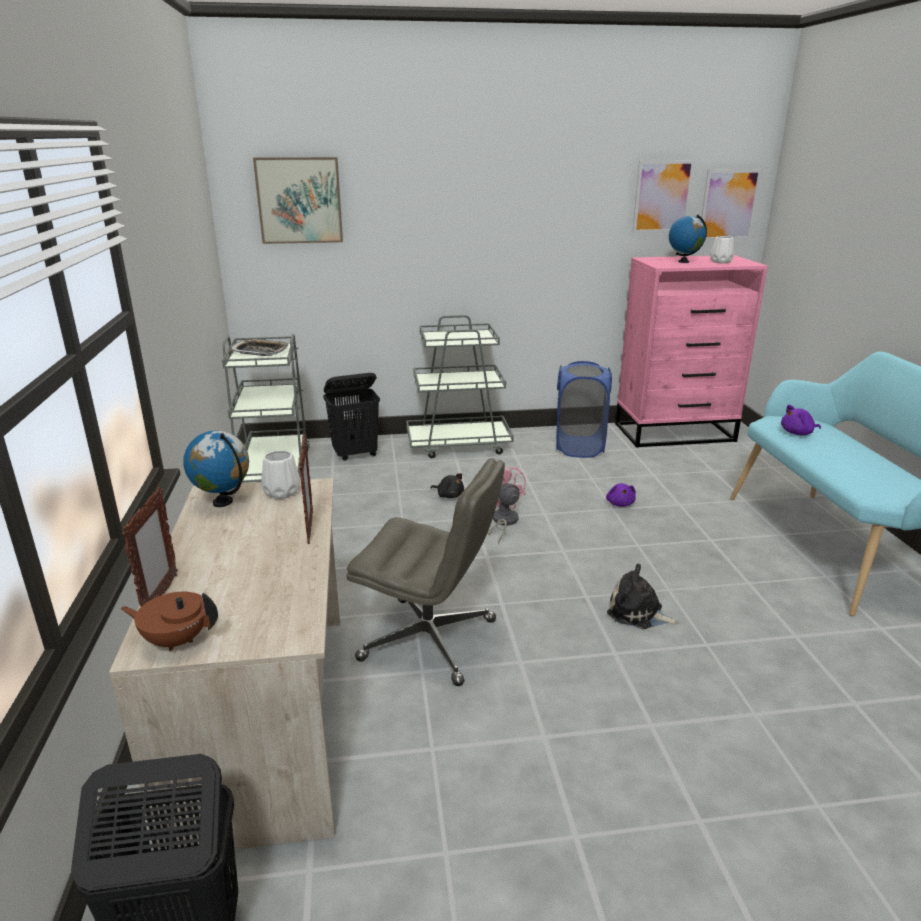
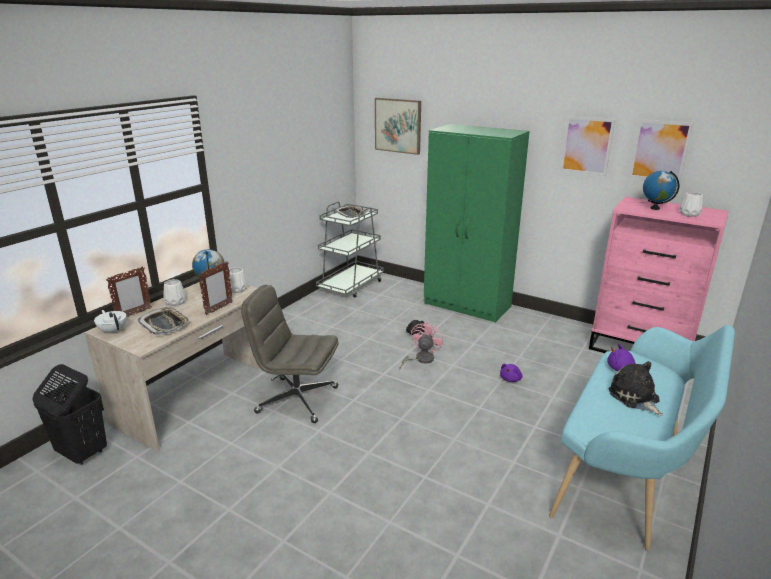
camera: 40 degrees right, 0 degrees up
brown teapot [120,592,218,651] -> white teapot [94,310,127,334]
black laundry basket [323,373,380,461] -> none
grey office chair [346,458,505,686] -> grey office chair turned 135 degrees clockwise [241,285,339,423]
grey cart [406,315,514,458] -> green wardrobe [424,124,529,323]
blue laundry basket [556,361,612,458] -> none
plush toy [607,564,679,629] -> plush toy moved to [609,361,663,415]
picture [701,169,762,240] -> picture moved to [560,116,615,176]
none -> tray [137,307,190,335]
none -> white vase [163,279,186,306]

